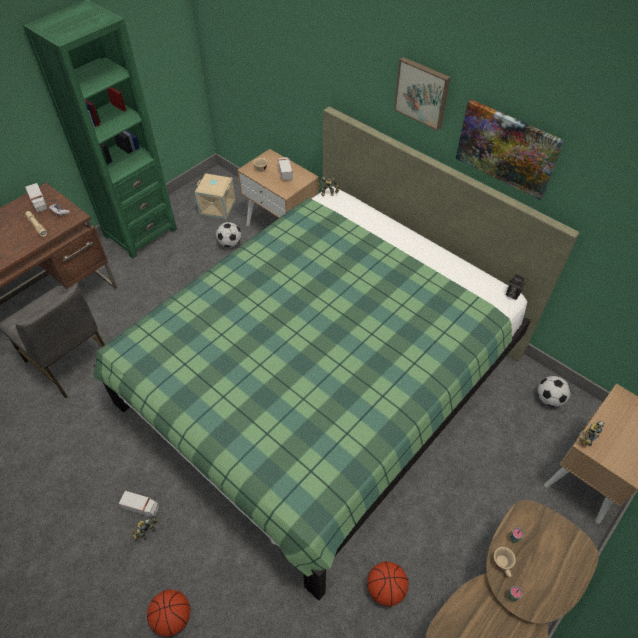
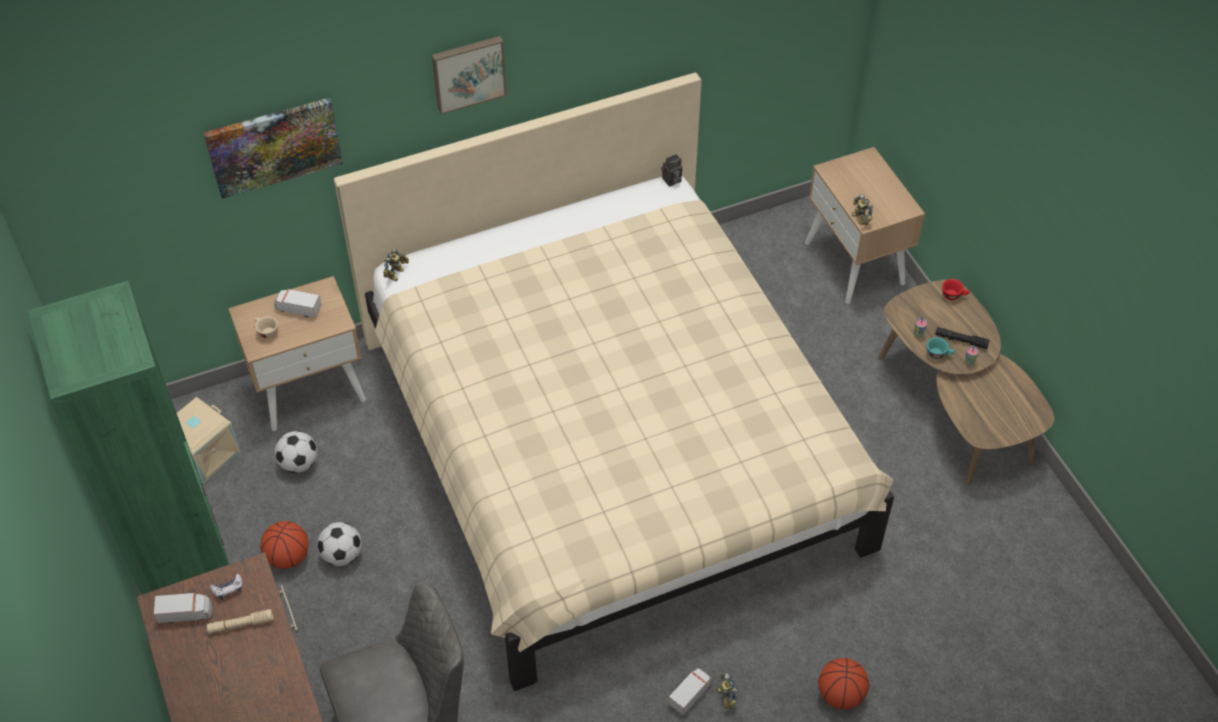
camera: 65 degrees left, 0 degrees up
green bed [93,107,579,600] -> beige bed [334,72,894,691]
basketball [367,561,408,607] -> basketball moved to [261,521,309,569]
picture [456,99,564,200] -> picture moved to [203,98,343,199]
beige cup [494,547,516,577] -> turquoise cup [927,337,955,359]
football [538,376,571,407] -> football moved to [317,522,362,566]
none -> black flashlight [935,327,990,349]
none -> red cup [942,279,970,300]

